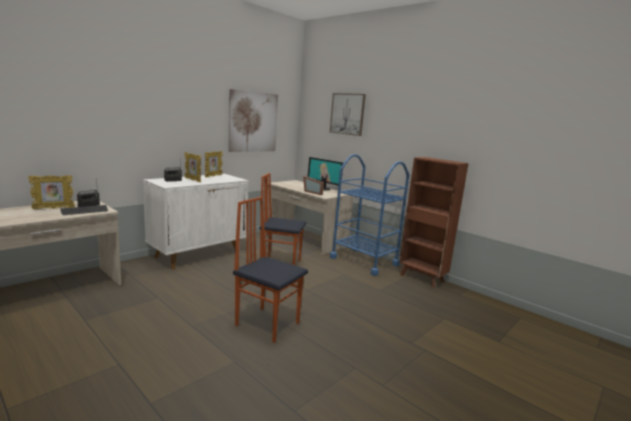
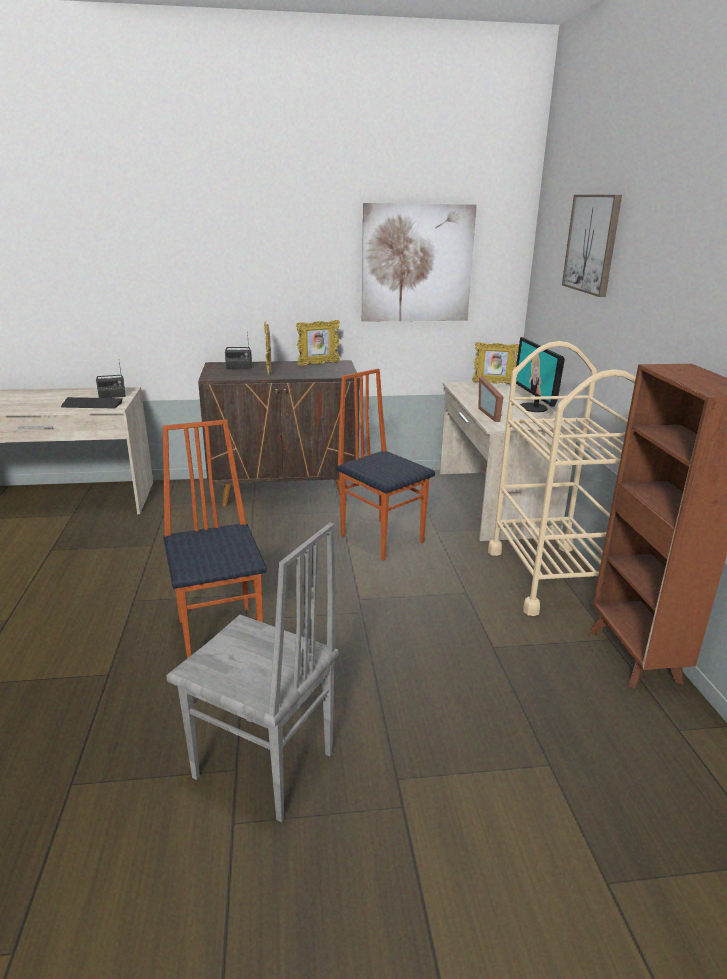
camera: 40 degrees right, 10 degrees up
picture frame [28,175,75,209] -> picture frame moved to [472,342,519,384]
white cabinet [143,174,249,269] -> brown cabinet [198,360,360,507]
blue cart [330,154,409,276] -> beige cart [488,341,636,616]
none -> grey chair [166,522,338,822]

